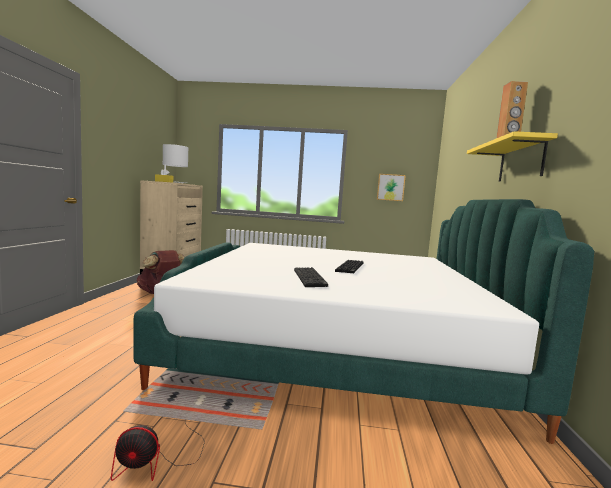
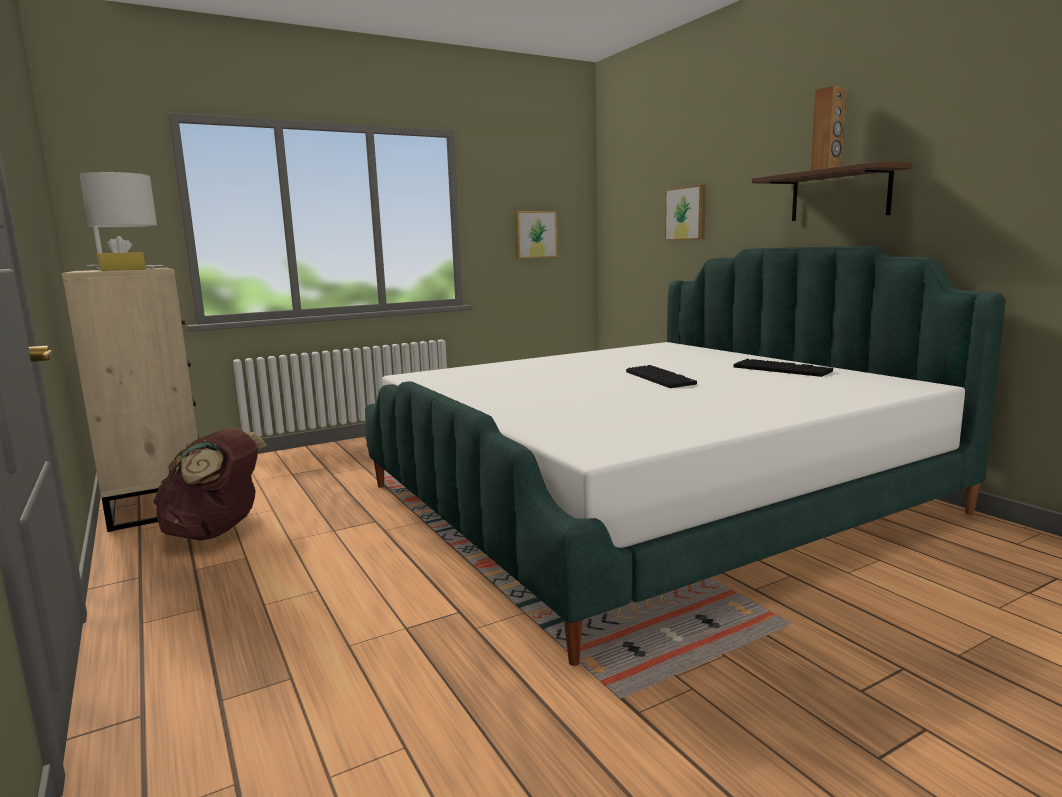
camera: 35 degrees left, 5 degrees up
fan [111,425,205,481] -> none
keyboard [294,267,328,287] -> keyboard moved to [733,359,833,377]
yellow shelf [467,131,558,182] -> brown shelf [752,161,912,221]
none -> picture [665,184,706,241]

